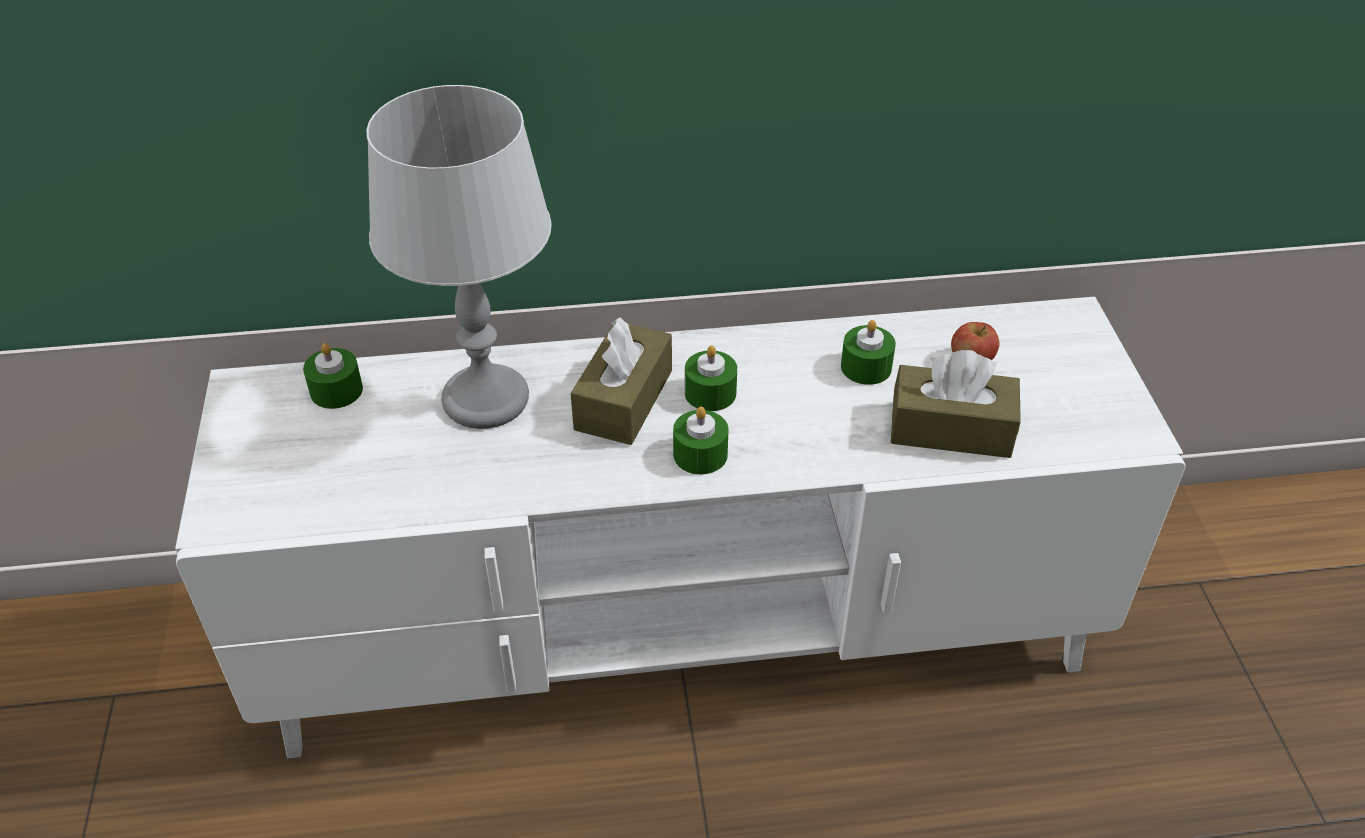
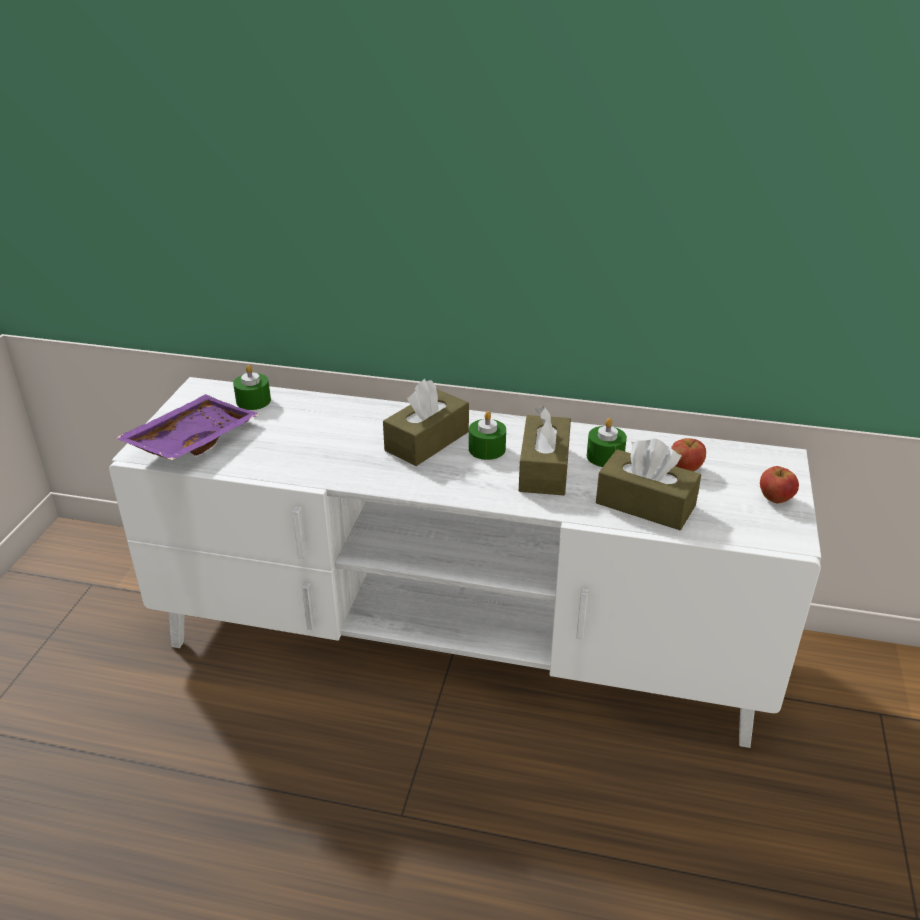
camera: 20 degrees right, 10 degrees down
grey table lamp [366,85,552,429] -> none
green candle [673,407,728,474] -> none
none -> purple tray [115,394,260,460]
none -> brown tissue box [519,406,571,495]
none -> apple [760,466,799,503]

